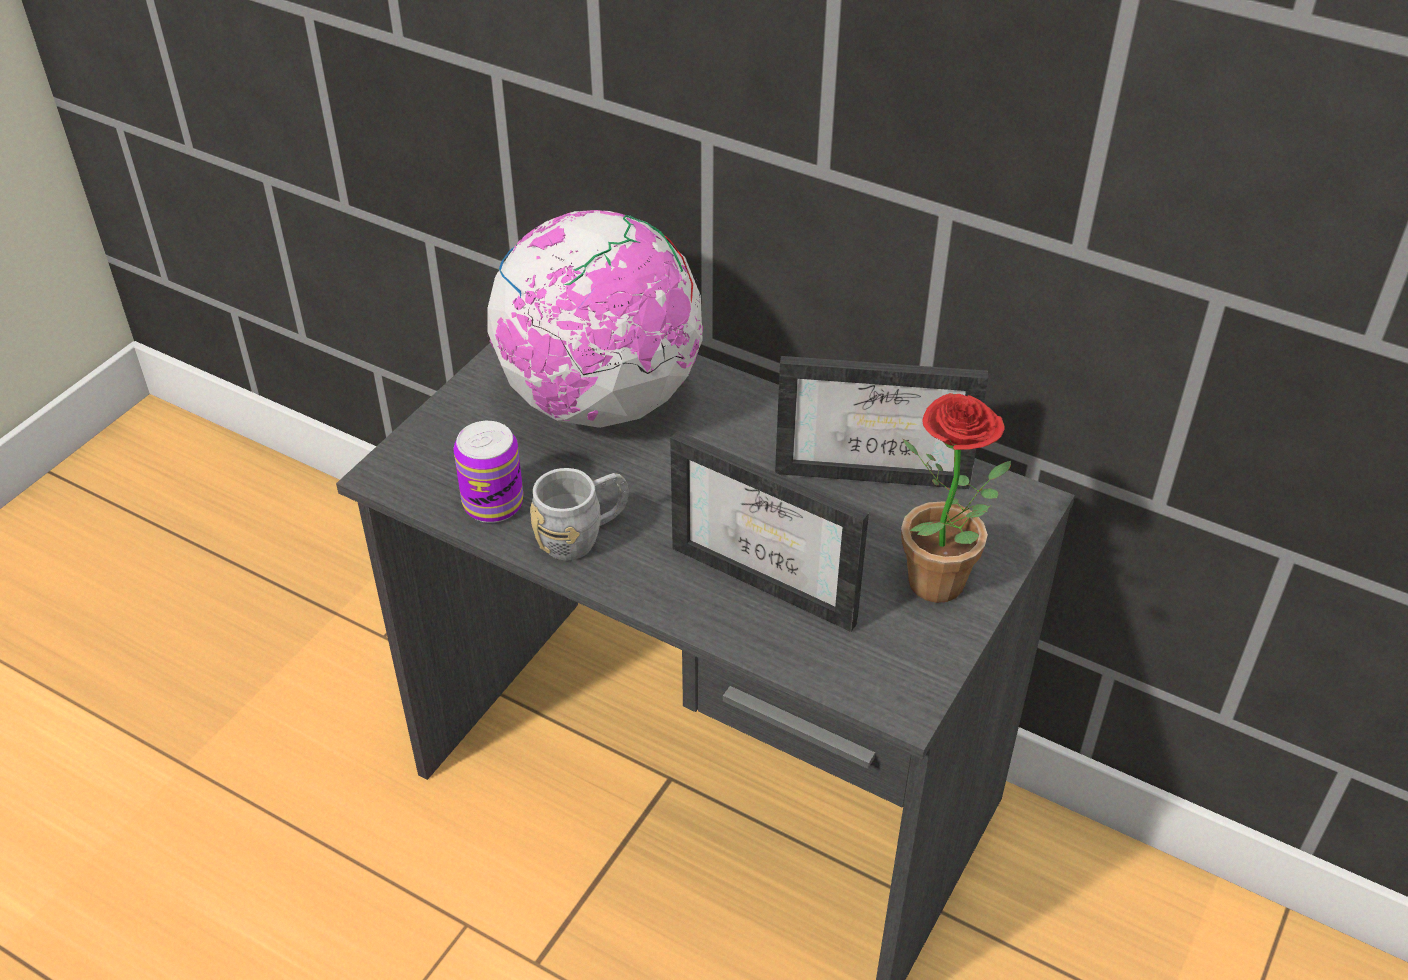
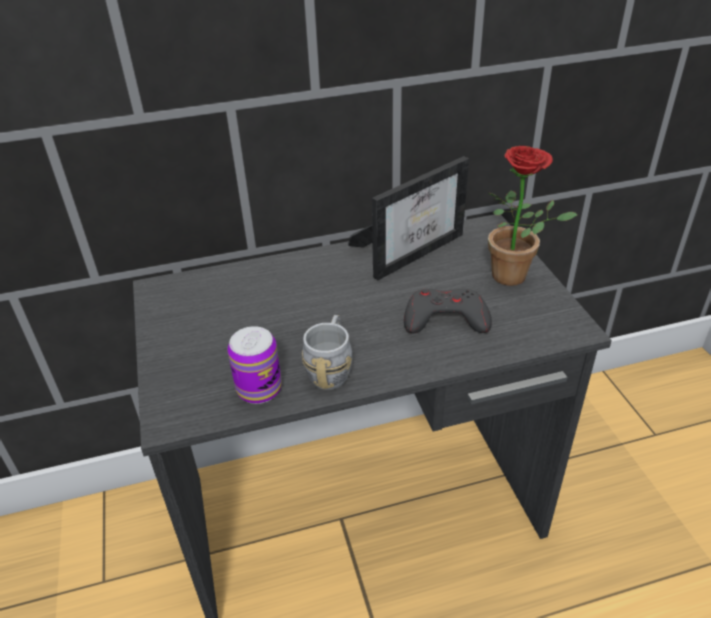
camera: 45 degrees left, 5 degrees down
globe [486,210,703,428] -> none
picture frame [670,431,869,632] -> grey game controller [404,288,492,333]

